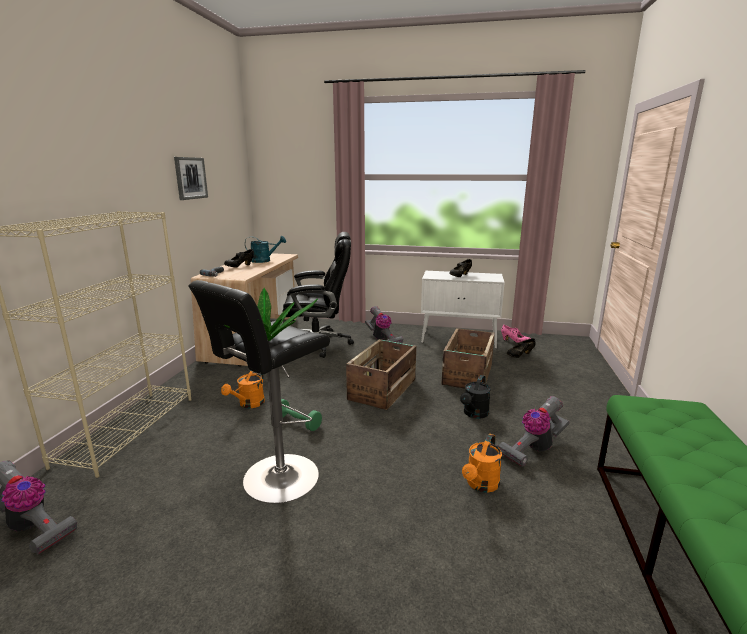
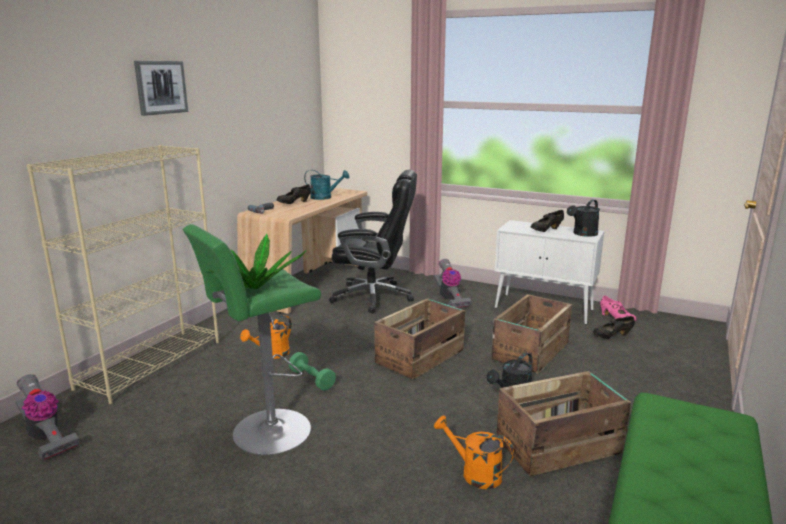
camera: 15 degrees right, 0 degrees up
picture [174,157,208,200] -> picture moved to [134,61,188,116]
black stool [188,280,330,504] -> green stool [183,224,321,455]
orange watering can [462,434,502,493] -> orange watering can turned 75 degrees clockwise [434,415,514,489]
vacuum cleaner [497,396,570,467] -> crate [497,371,631,476]
none -> black watering can [567,200,600,237]

